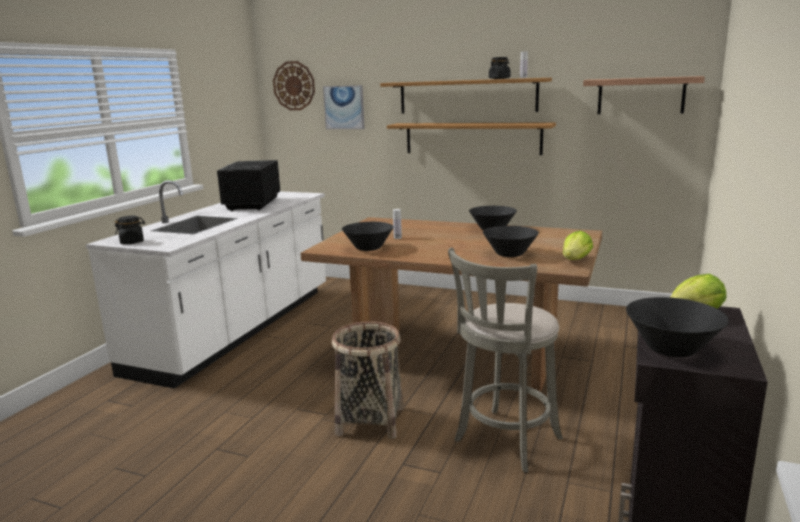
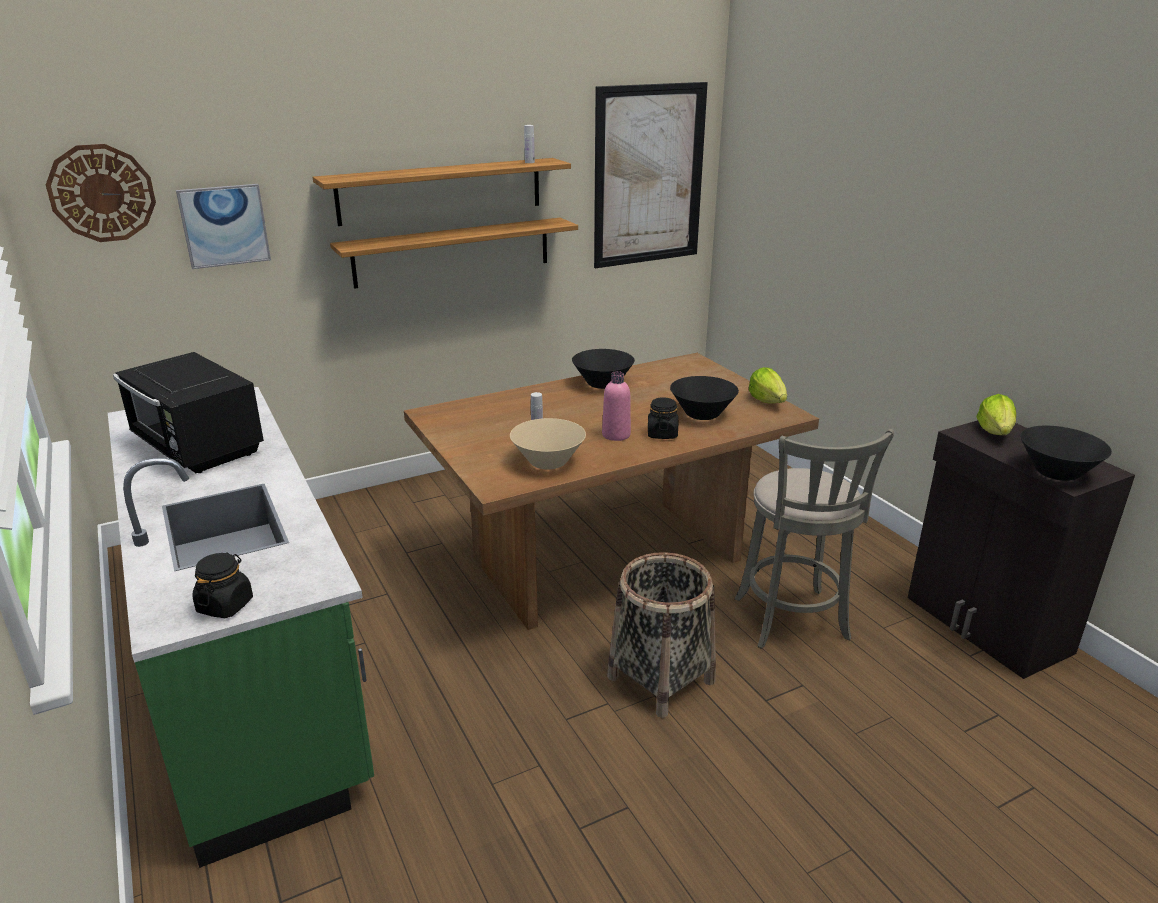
camera: 50 degrees left, 10 degrees up
white counter [86,180,326,389] -> green counter [108,387,374,868]
black bowl [342,222,394,251] -> beige bowl [510,418,586,469]
black jar [489,57,511,79] -> black jar moved to [648,397,678,439]
shelf [583,76,705,114] -> picture [594,82,708,268]
none -> pink bottle [602,371,631,441]

